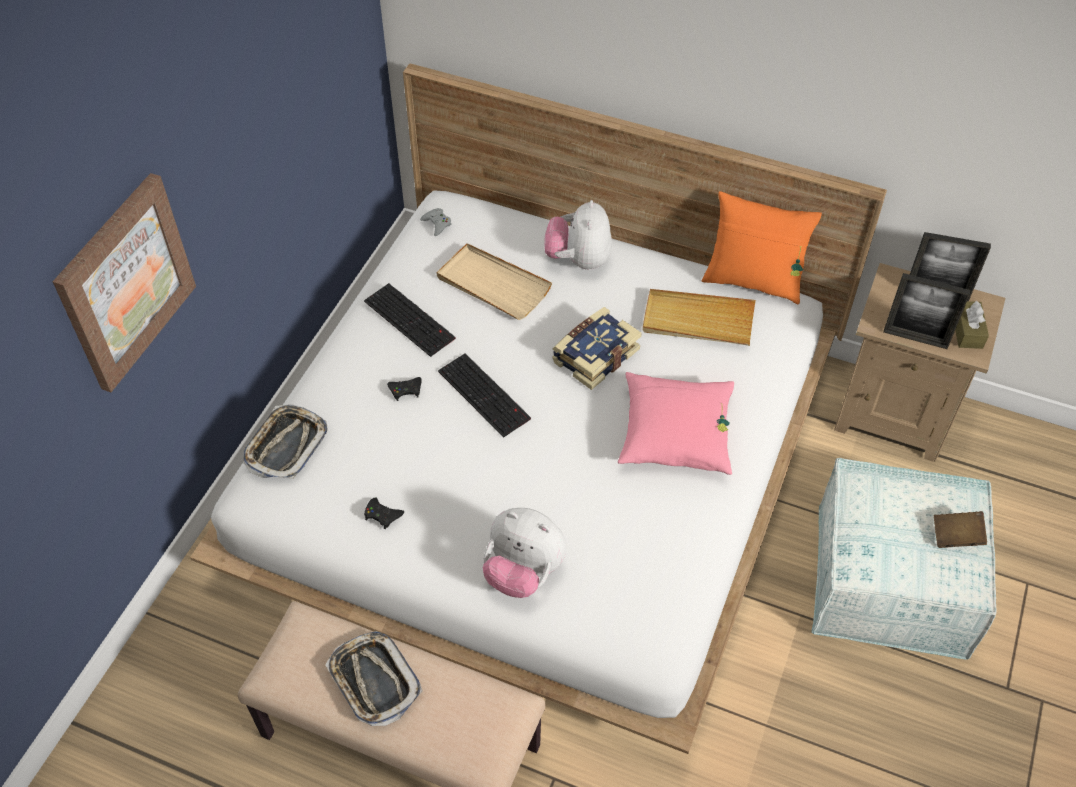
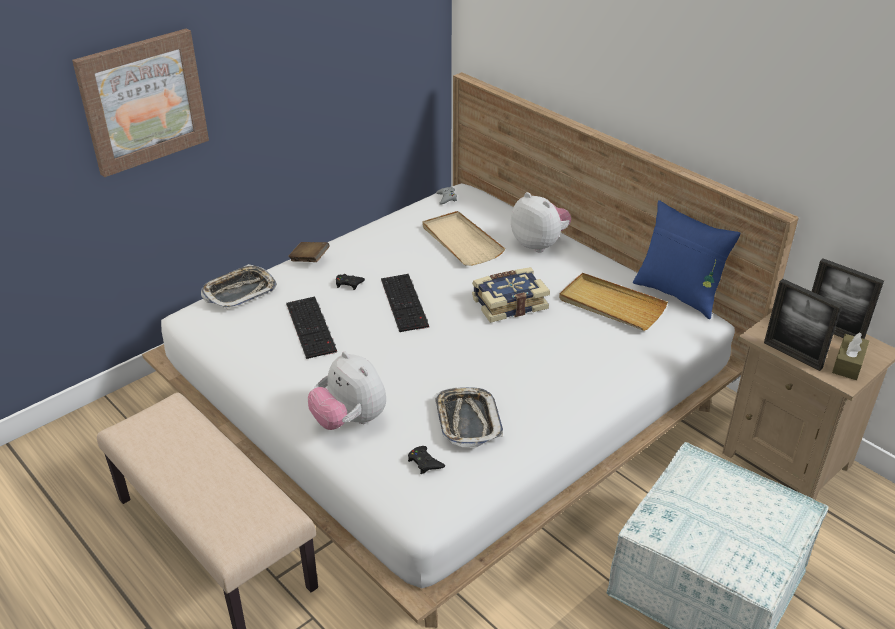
camera: 25 degrees right, 15 degrees down
tray [325,631,423,726] -> tray moved to [434,387,503,448]
keyboard [364,283,456,357] -> keyboard moved to [286,296,337,359]
black game controller [364,497,404,529] -> black game controller moved to [408,446,445,474]
plush toy [544,200,612,270] -> plush toy turned 105 degrees clockwise [511,192,571,253]
pink pillow [618,372,734,475] -> none
orange pillow [702,191,822,304] -> blue pillow [633,200,741,319]
brown book [934,511,987,548] -> brown book moved to [288,242,330,262]

